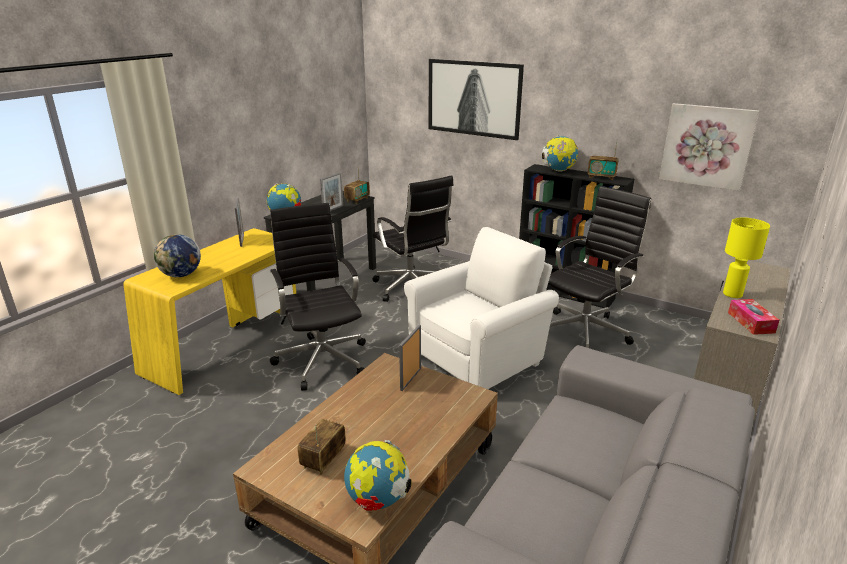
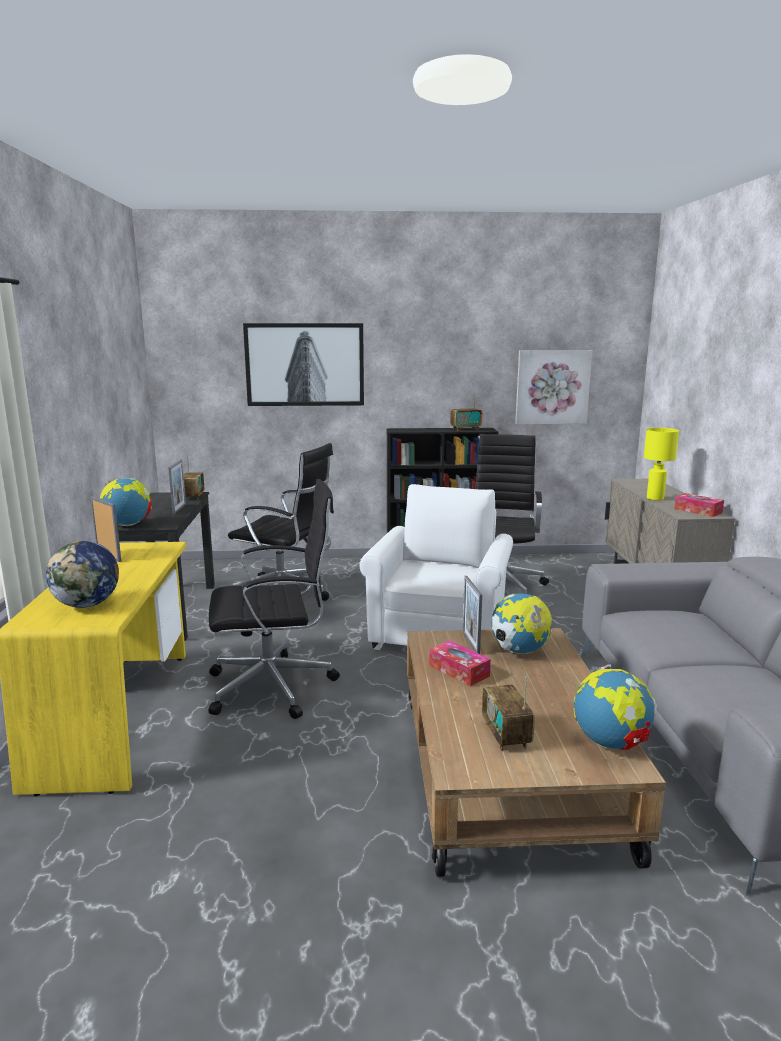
camera: 35 degrees left, 10 degrees down
black office chair [270,203,366,391] -> black office chair turned 135 degrees clockwise [209,479,340,719]
globe [542,136,578,172] -> globe moved to [491,593,552,654]
none -> tissue box [429,640,491,686]

